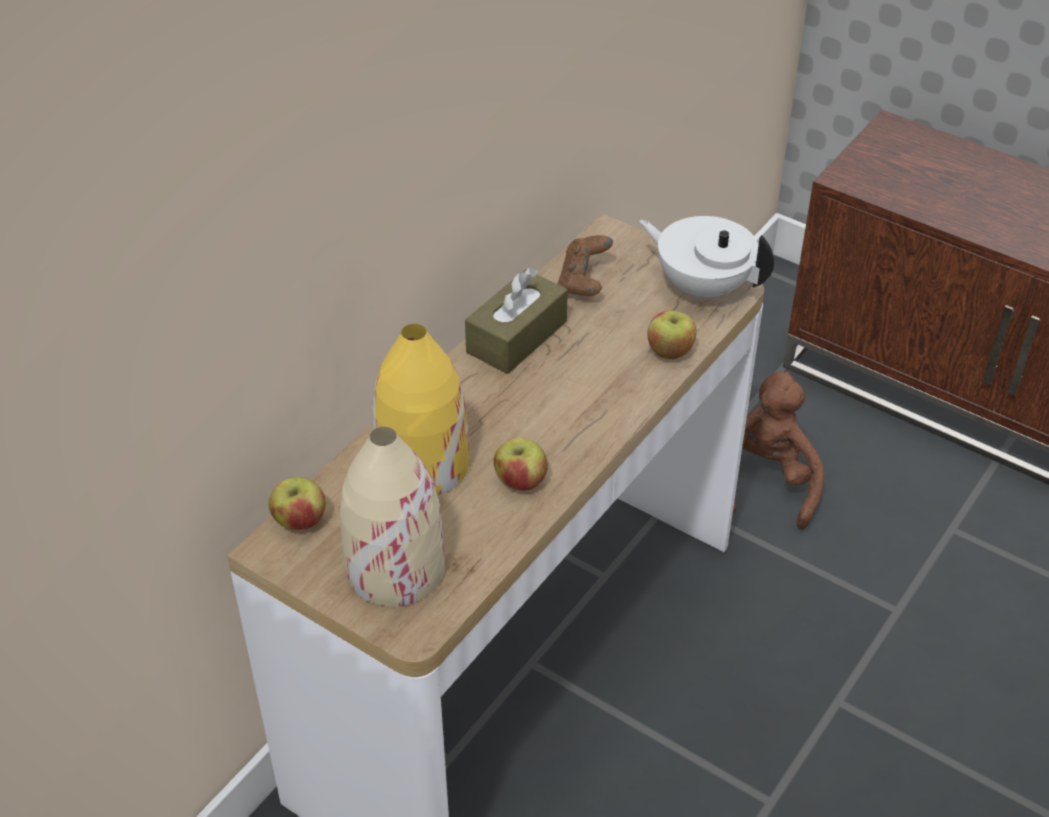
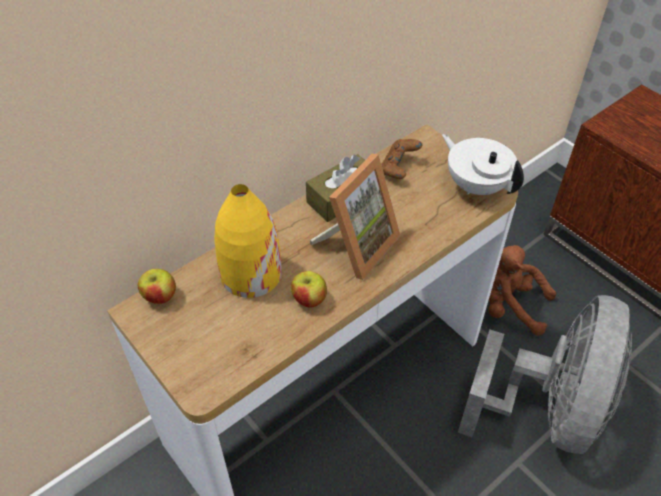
camera: 15 degrees right, 5 degrees up
beige vase [340,427,445,606] -> none
apple [648,310,697,359] -> none
brown plush toy [732,372,825,530] -> brown plush toy turned 90 degrees counterclockwise [488,245,556,336]
none -> picture frame [310,154,401,280]
none -> grey fan [458,295,632,454]

